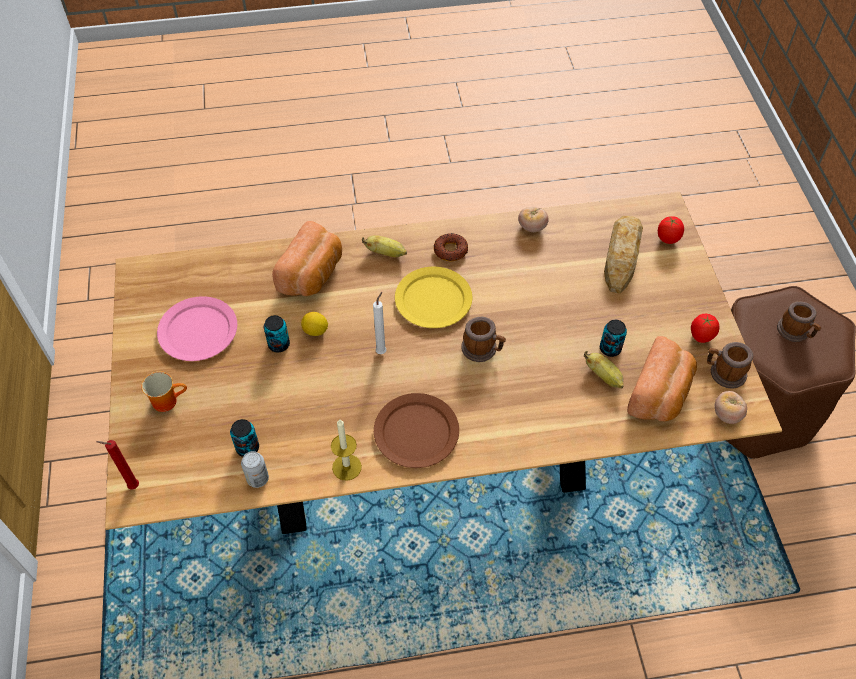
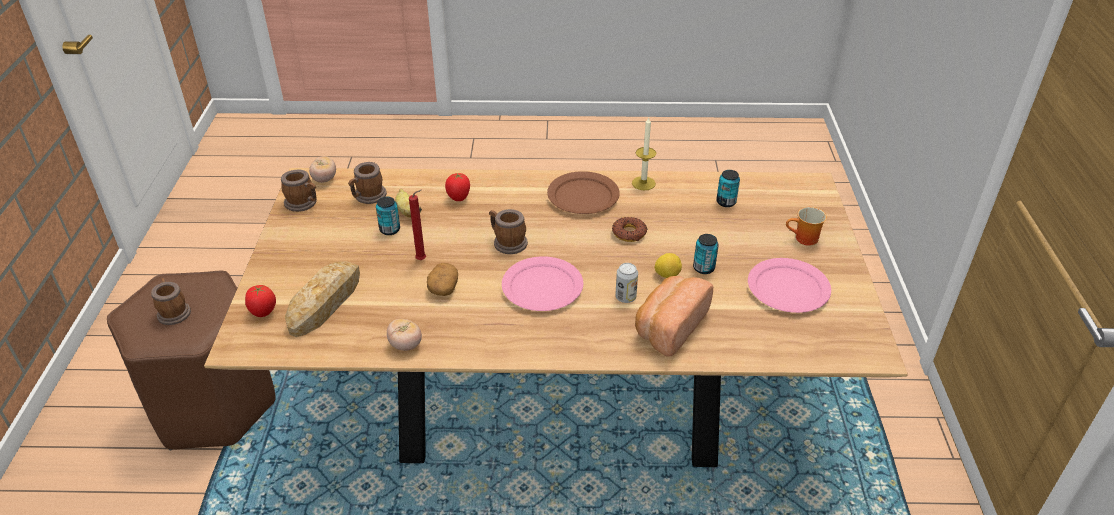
camera: 170 degrees left, 15 degrees down
red candle [96,440,139,490] -> red candle moved to [409,189,426,260]
can [241,451,269,488] -> can moved to [615,263,638,303]
banana [362,235,407,257] -> none
white candle [373,292,386,354] -> none
yellow plate [395,267,472,328] -> pink plate [502,256,583,311]
donut [434,233,468,261] -> donut moved to [612,217,647,242]
bread [627,336,697,421] -> mug [348,162,387,204]
tomato [691,314,719,343] -> tomato moved to [445,173,470,201]
none -> potato [427,263,458,296]

